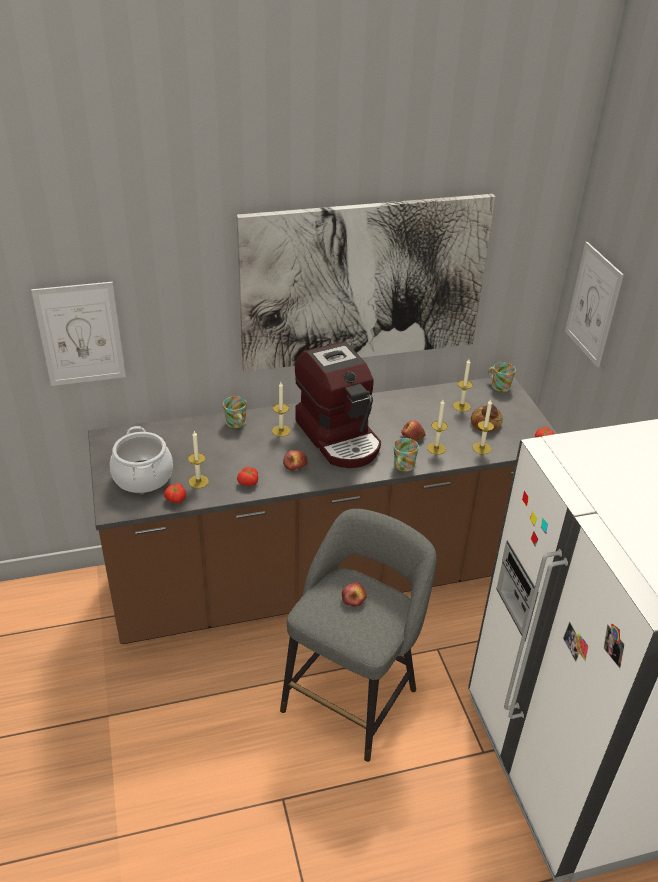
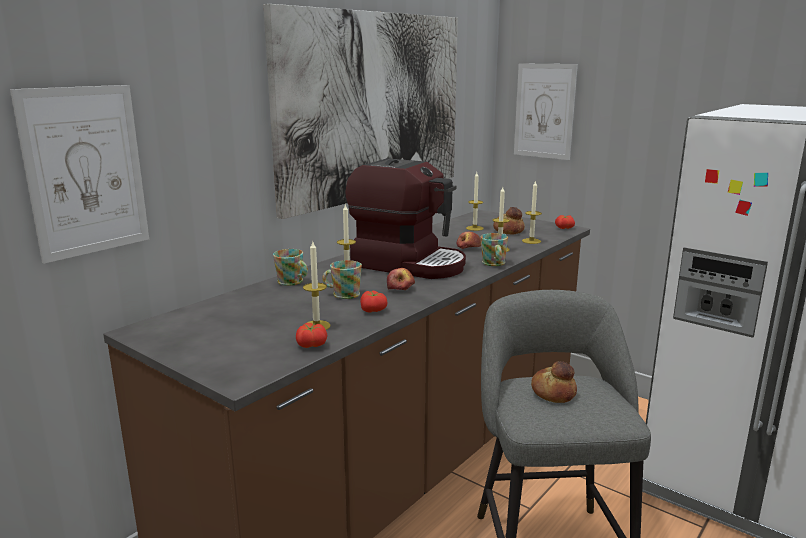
camera: 35 degrees left, 20 degrees down
cooking pot [110,426,173,493] -> none
apple [342,582,367,607] -> bread [531,361,577,403]
mug [488,362,516,392] -> mug moved to [322,260,362,299]

